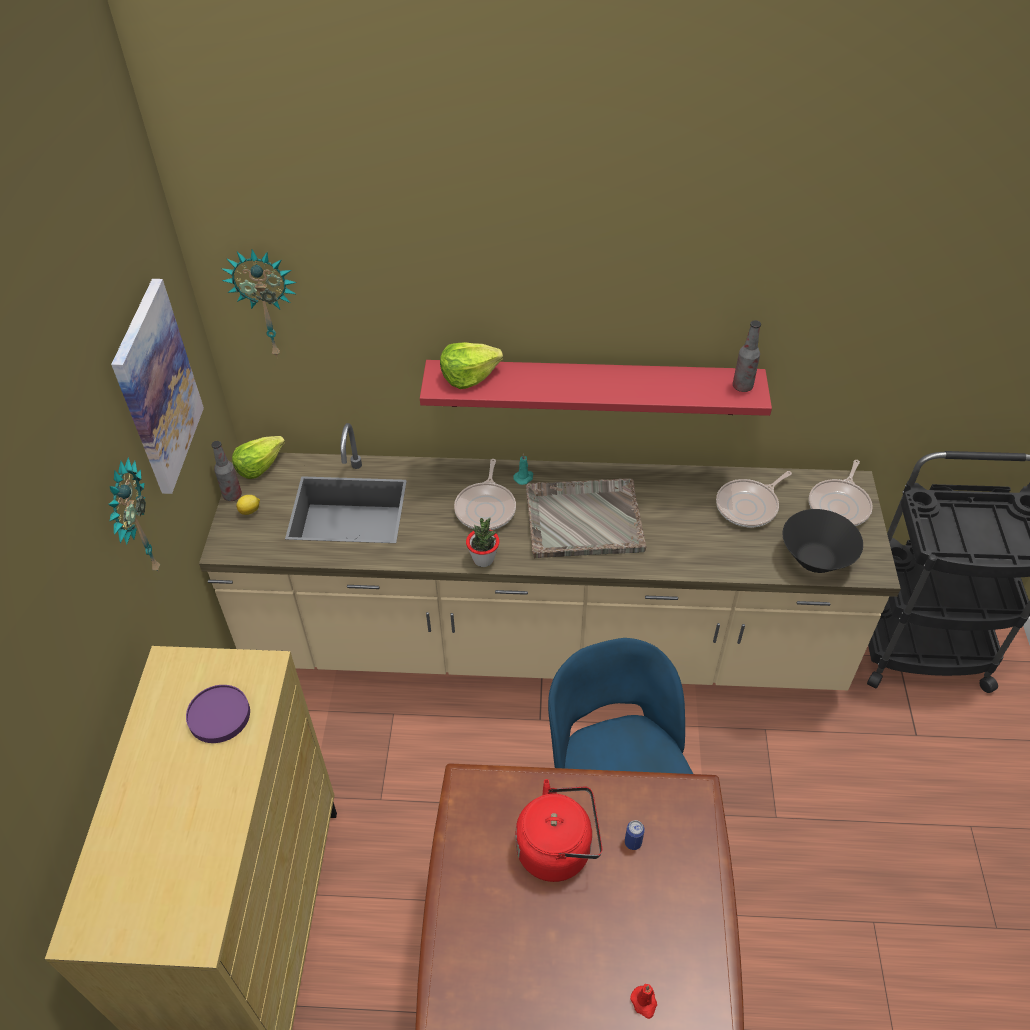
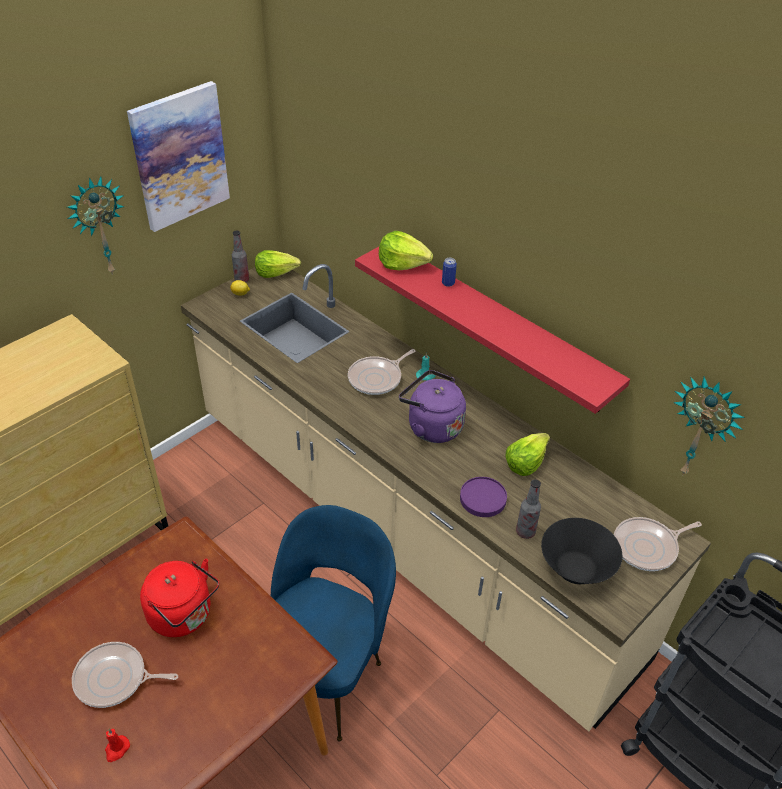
camera: 40 degrees right, 5 degrees down
purple plate [186,685,250,743] -> purple plate moved to [460,477,507,517]
wall clock [221,249,297,357] -> wall clock moved to [674,377,745,476]
potted plant [466,518,500,567] -> none
grey tray [526,478,646,559] -> purple kettle [399,370,466,443]
can [625,820,645,850] -> can moved to [442,258,457,287]
frying pan [716,471,792,527] -> frying pan moved to [72,642,178,708]
bottle [733,320,761,392] -> bottle moved to [516,479,541,539]
none -> lettuce [505,433,550,476]

